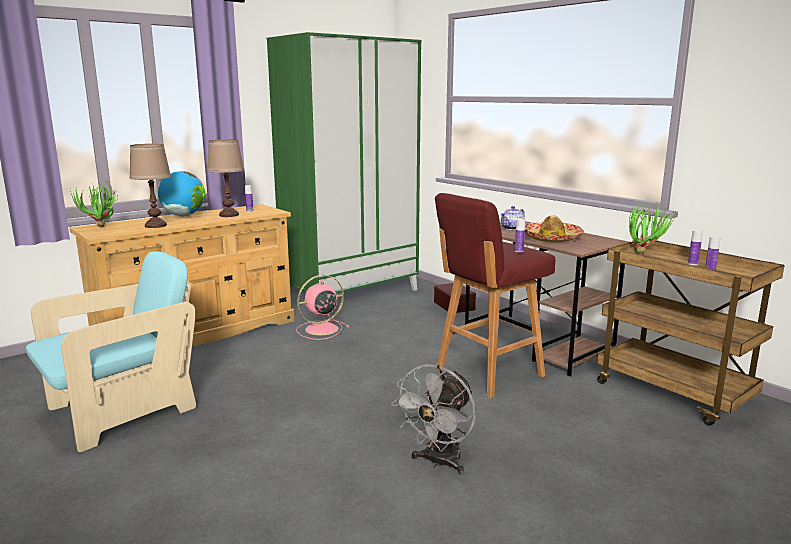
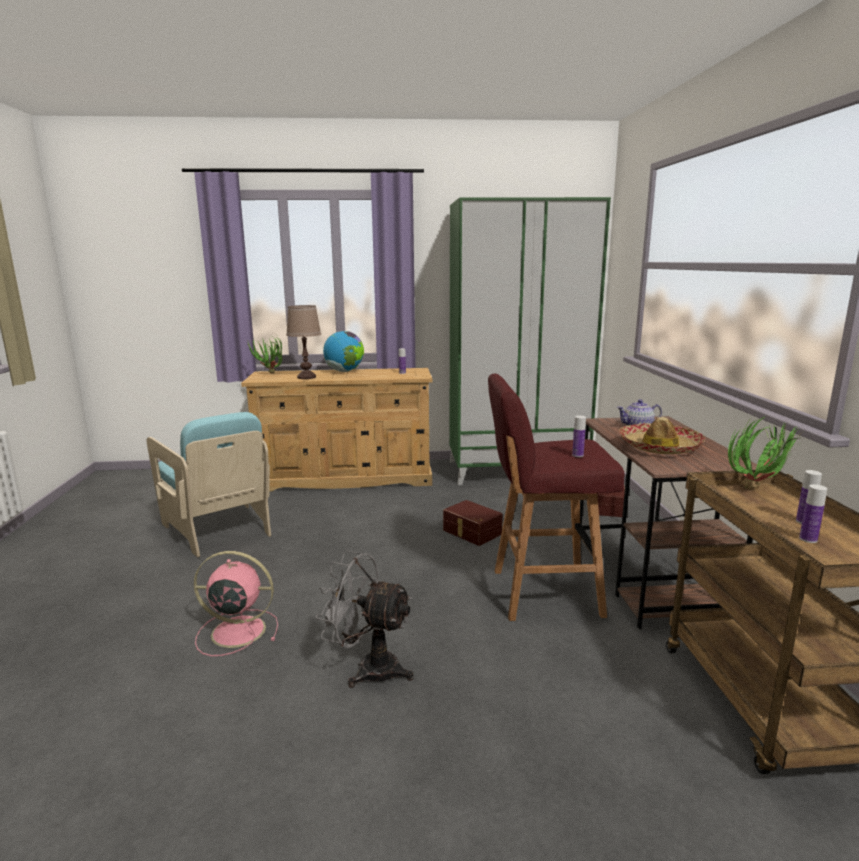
camera: 35 degrees right, 0 degrees up
turquoise armchair [26,251,196,452] -> turquoise armchair turned 60 degrees clockwise [147,412,271,557]
brown table lamp [207,139,244,217] -> none
pink fan [296,275,349,340] -> pink fan moved to [194,551,278,656]
grey fan [391,364,476,474] -> grey fan turned 45 degrees clockwise [315,551,414,688]
none -> brown storage box [443,500,503,546]

